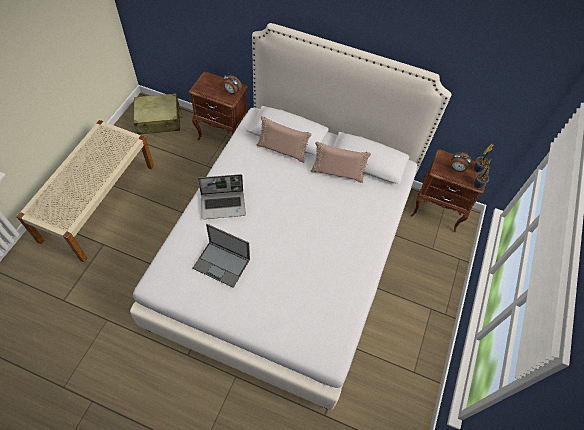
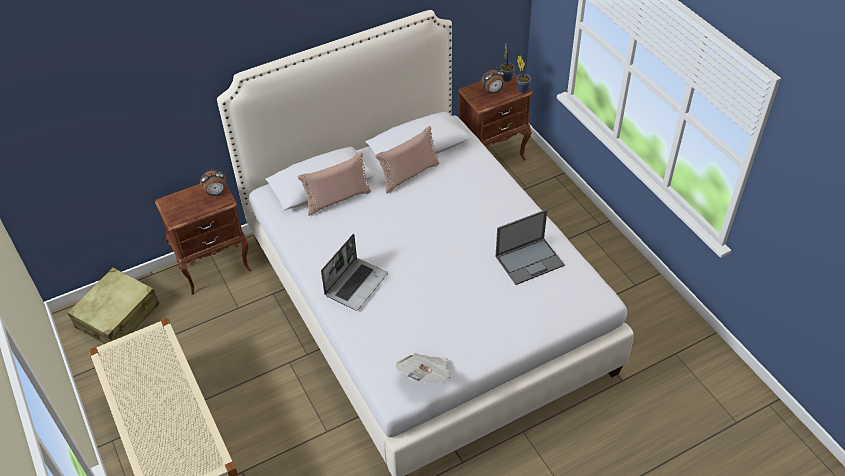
camera: 45 degrees left, 10 degrees down
laptop [192,224,250,288] -> laptop moved to [495,209,565,285]
none -> newspaper [396,353,451,383]

